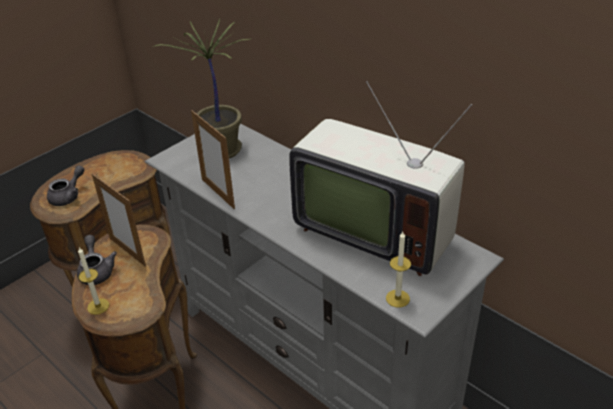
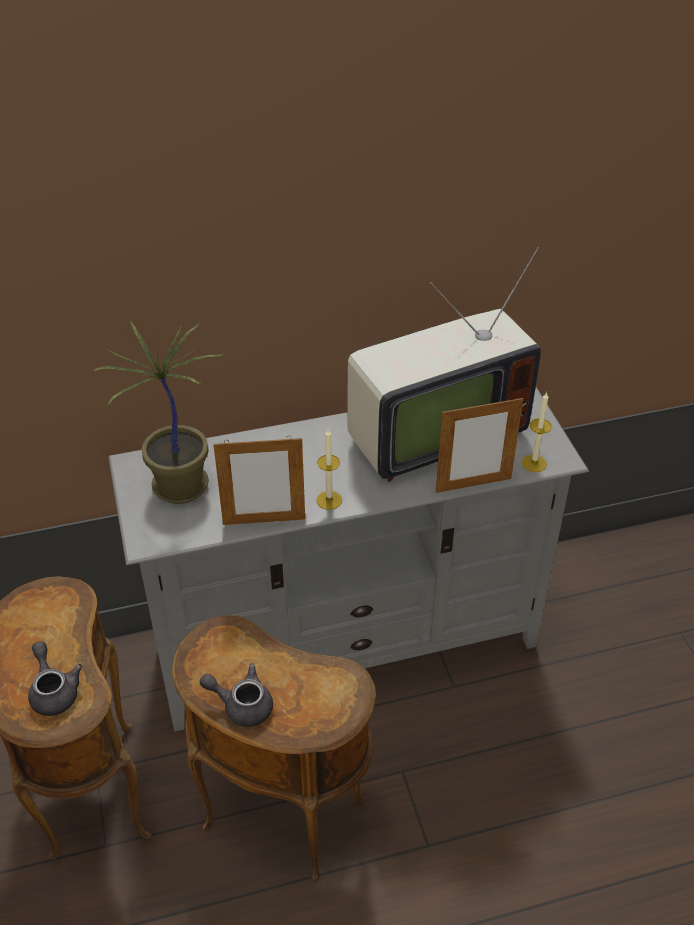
camera: 60 degrees left, 5 degrees up
candle [78,247,109,315] -> candle moved to [317,429,342,510]
picture frame [92,174,146,267] -> picture frame moved to [436,397,523,493]

